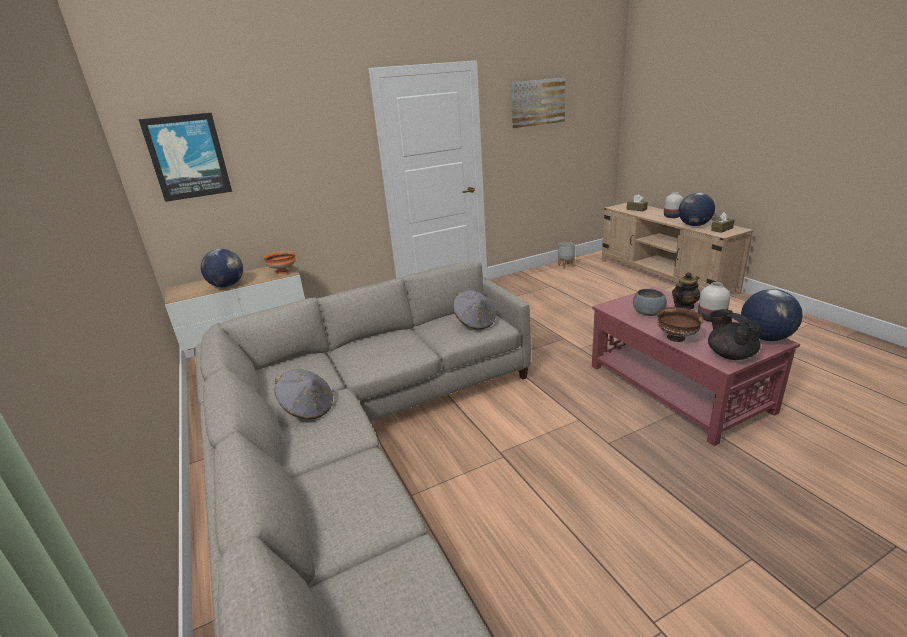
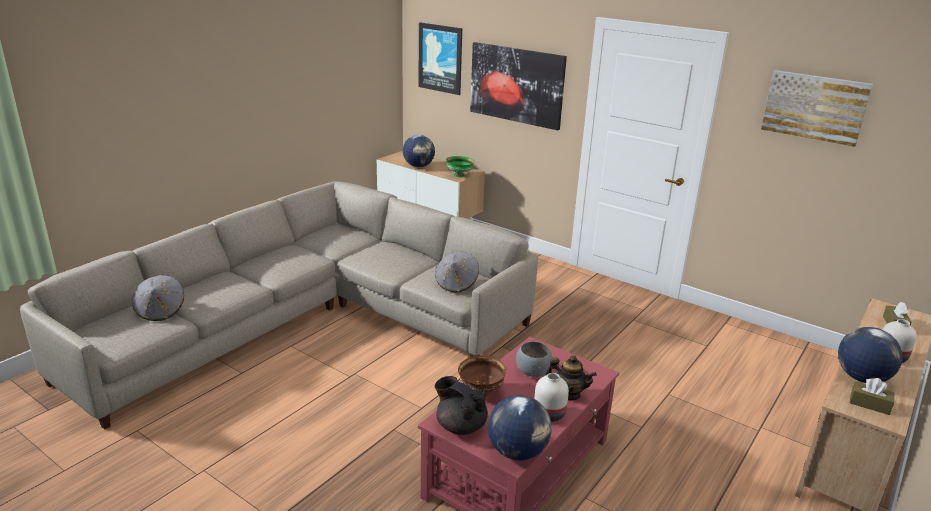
camera: 60 degrees right, 0 degrees up
orange bowl [263,251,296,274] -> green bowl [446,156,474,177]
grey hat [275,369,333,419] -> grey hat moved to [132,275,184,321]
grey planter [558,242,575,269] -> none
black teapot [708,309,761,360] -> black teapot turned 90 degrees counterclockwise [435,376,488,435]
none -> picture [470,42,567,130]

